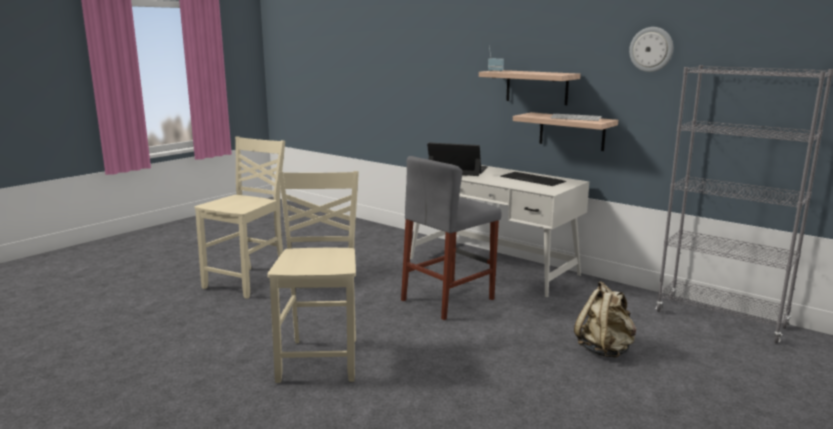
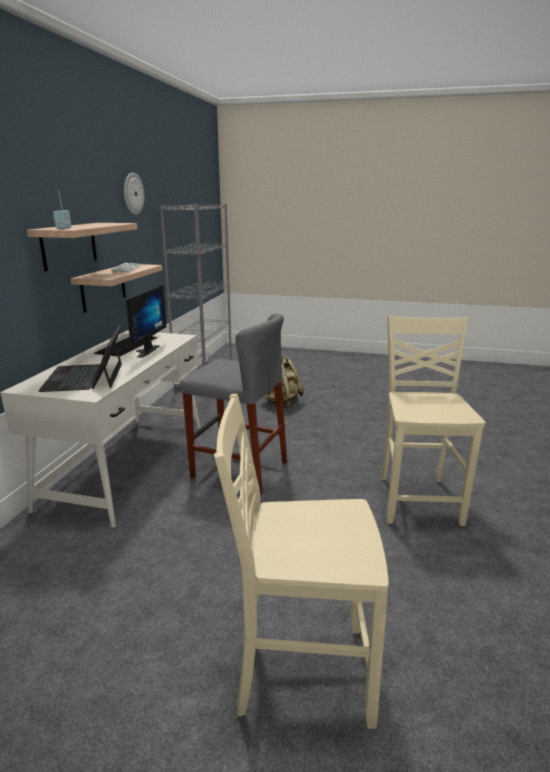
camera: 115 degrees left, 5 degrees up
beige chair [267,171,359,383] -> beige chair turned 120 degrees clockwise [381,316,485,526]
none -> monitor [126,284,166,358]

